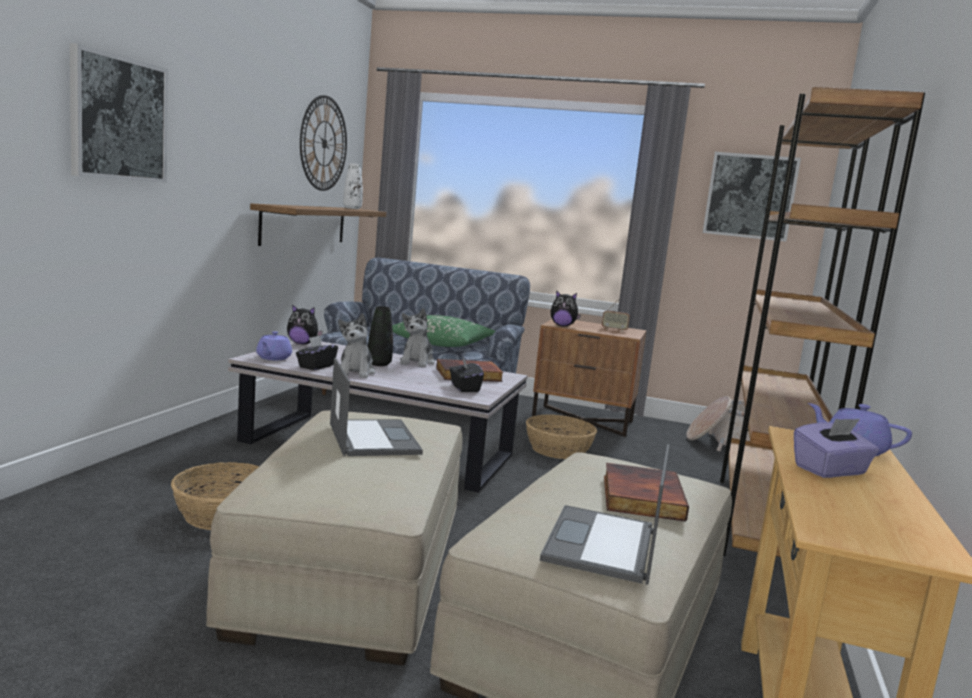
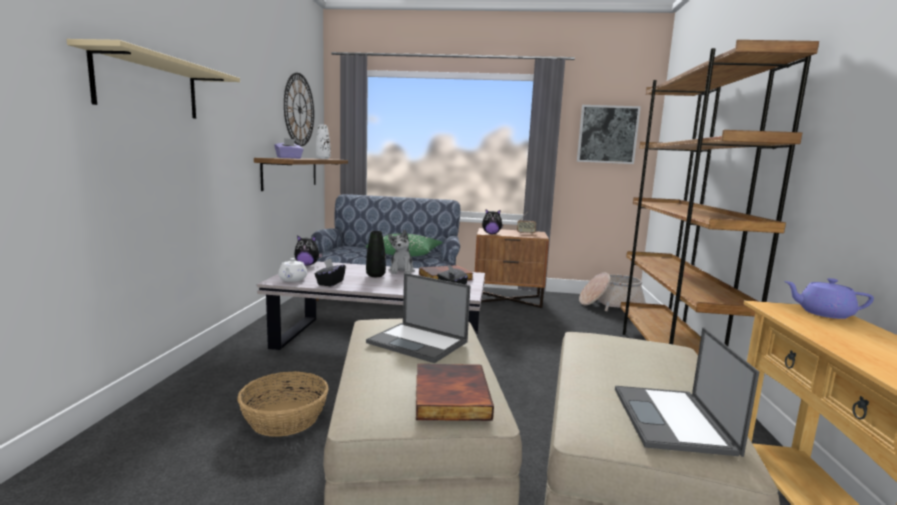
camera: 10 degrees left, 0 degrees up
picture [70,43,168,183] -> beige shelf [67,39,240,119]
purple teapot [256,331,292,360] -> white teapot [278,258,307,282]
laptop [330,357,423,456] -> laptop turned 150 degrees clockwise [366,273,470,363]
plush toy [338,313,375,378] -> none
basket [526,414,597,459] -> none
book [604,463,689,521] -> book moved to [416,364,494,421]
purple tissue box [794,419,879,478] -> purple tissue box moved to [274,138,304,159]

